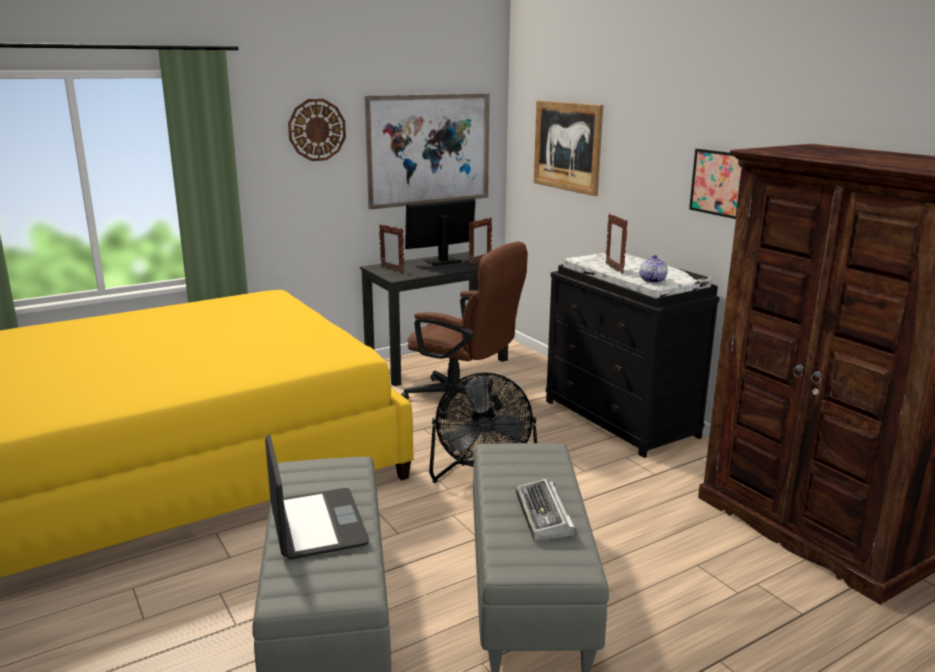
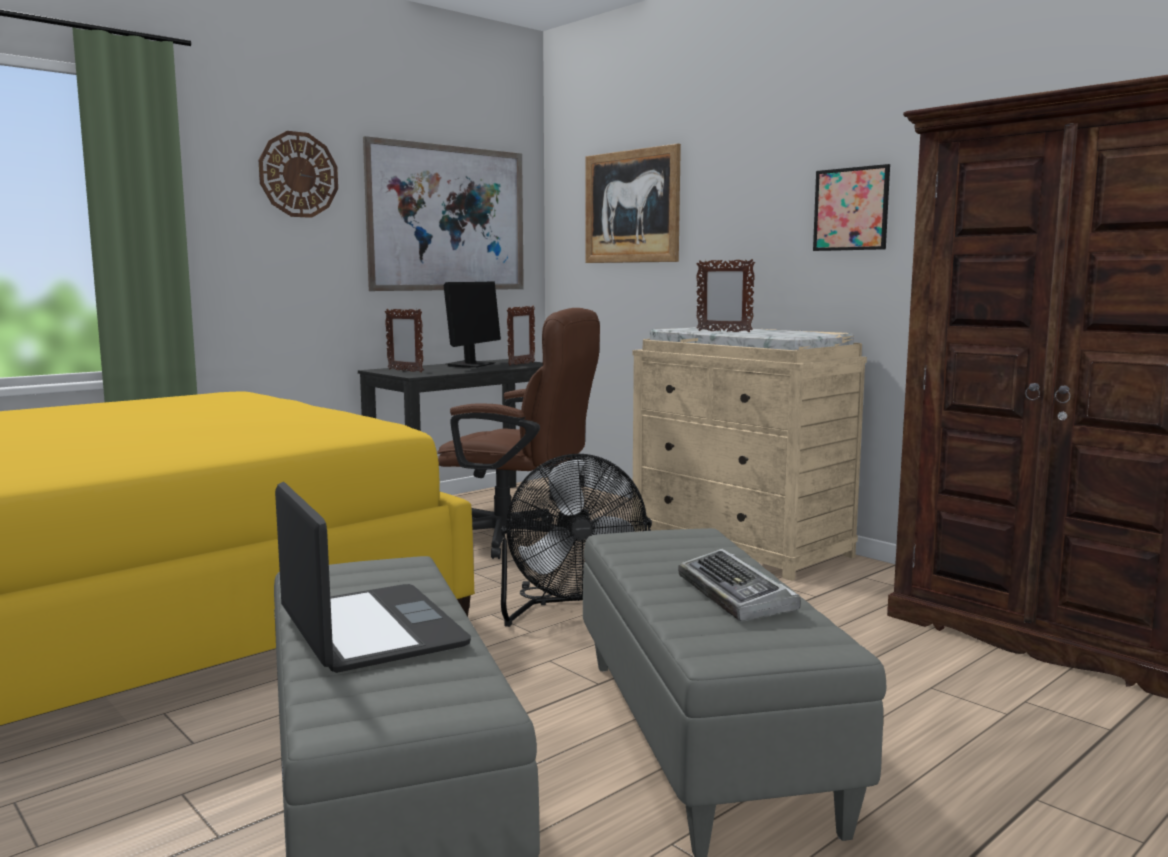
camera: 10 degrees left, 10 degrees down
monitor [405,198,476,266] -> monitor turned 150 degrees clockwise [444,281,501,368]
black dresser [546,252,720,458] -> beige dresser [631,326,867,581]
picture frame [606,214,628,274] -> picture frame turned 45 degrees counterclockwise [696,259,755,332]
teapot [640,255,668,283] -> none

